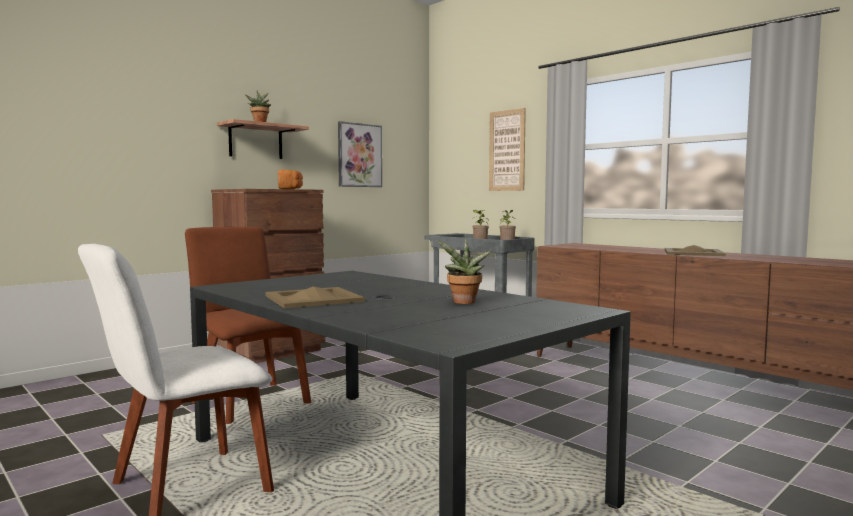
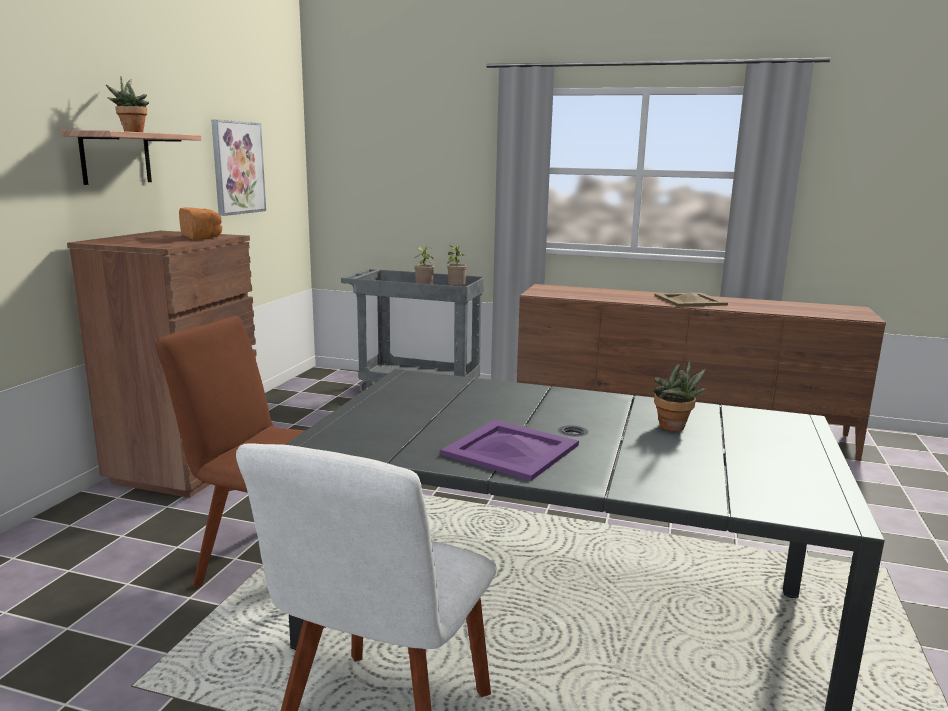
camera: 30 degrees left, 10 degrees up
beige tray [265,286,365,308] -> purple tray [441,420,579,481]
picture [489,108,526,191] -> none

